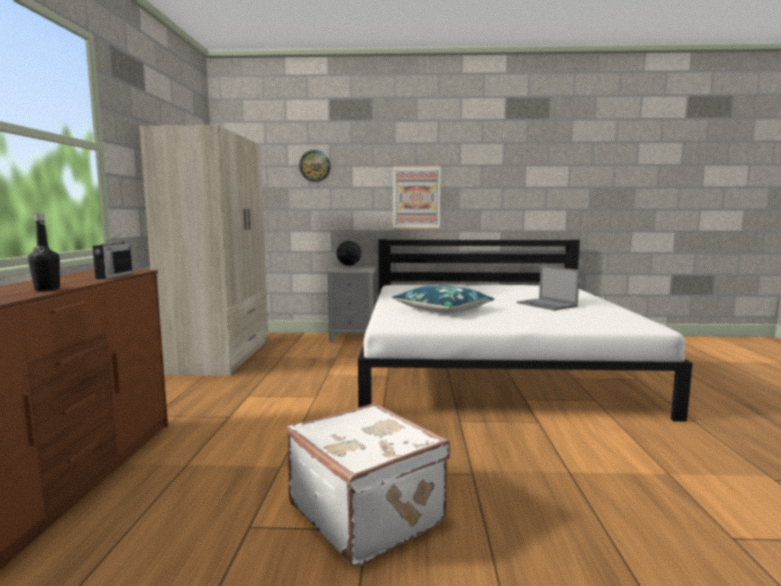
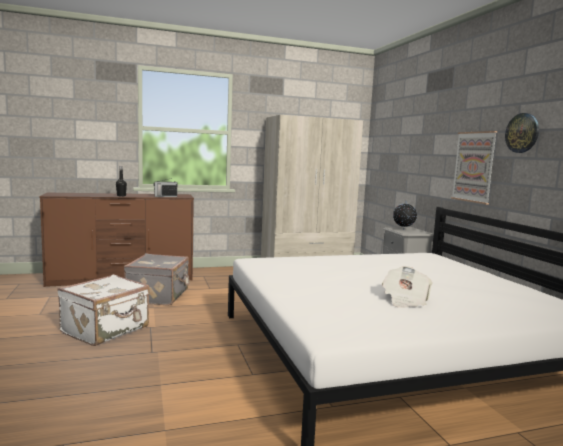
camera: 70 degrees right, 0 degrees up
wall clock [299,150,331,182] -> wall clock moved to [505,113,539,153]
blue pillow [392,285,495,313] -> none
laptop [517,266,580,310] -> newspaper [382,266,432,308]
none -> grey suitcase [124,254,190,306]

